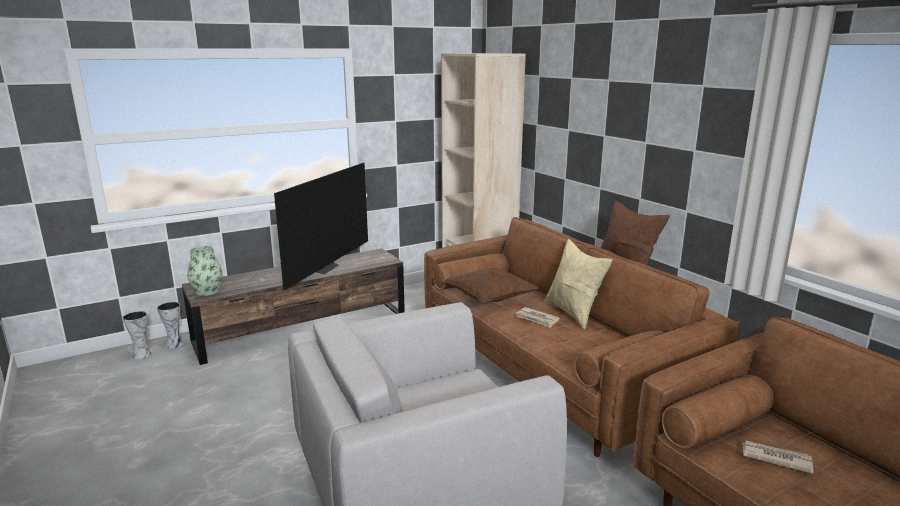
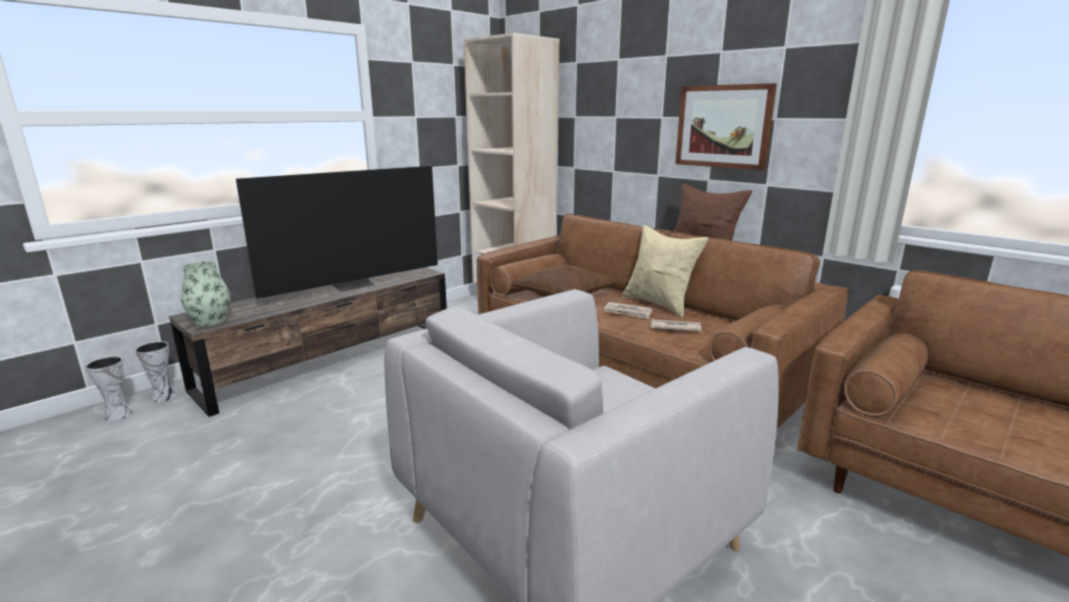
camera: 15 degrees left, 0 degrees up
television [274,163,368,290] -> television turned 45 degrees clockwise [236,166,438,299]
newspaper [742,440,814,474] -> newspaper moved to [650,319,701,332]
none -> picture [675,83,777,170]

